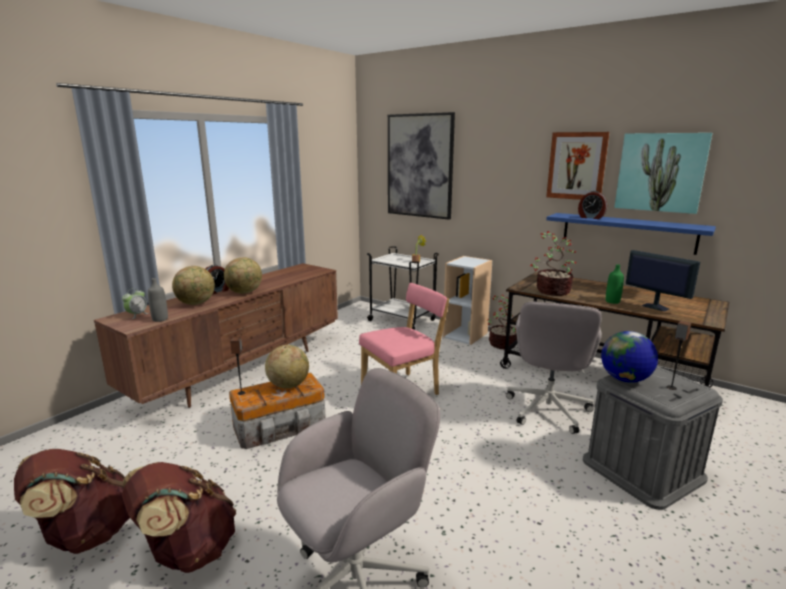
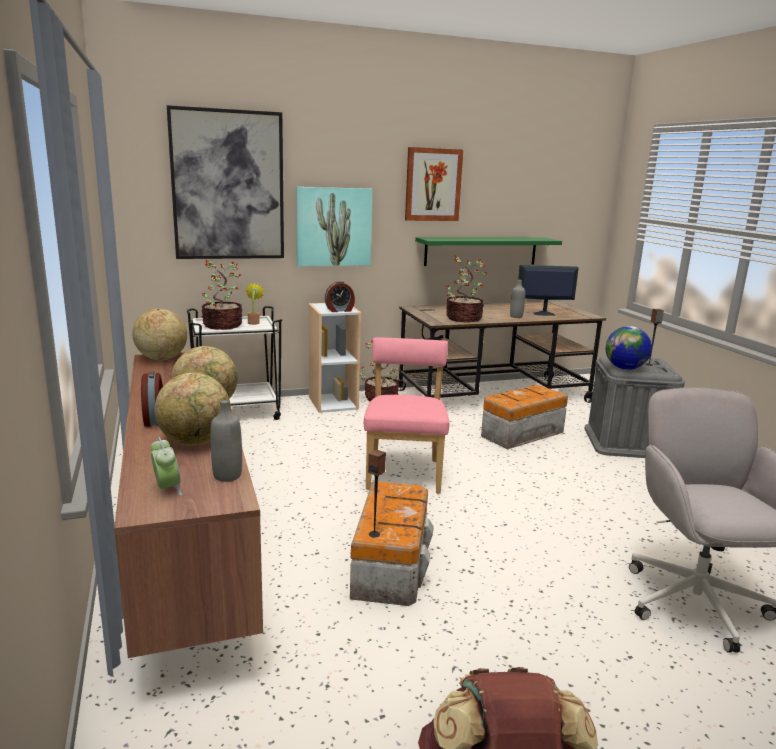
camera: 55 degrees left, 0 degrees up
brown backpack [122,462,236,573] -> none
globe [265,345,309,388] -> globe moved to [132,309,187,360]
grey office chair [506,302,602,434] -> storage box [481,385,568,449]
blue shelf [546,213,716,255] -> green shelf [415,237,562,266]
alarm clock [578,191,607,219] -> alarm clock moved to [325,281,355,312]
green bottle [606,264,624,304] -> grey bottle [510,280,525,318]
picture [614,133,712,214] -> picture moved to [296,187,373,266]
none -> potted plant [201,259,243,330]

